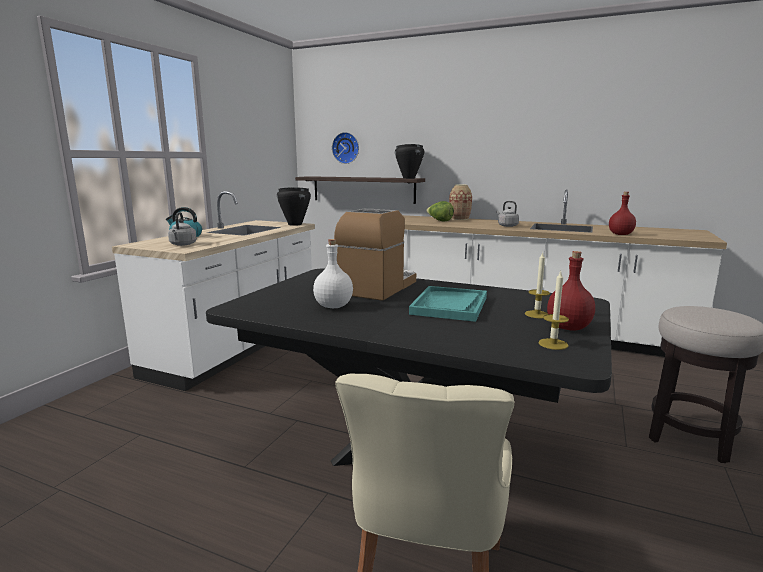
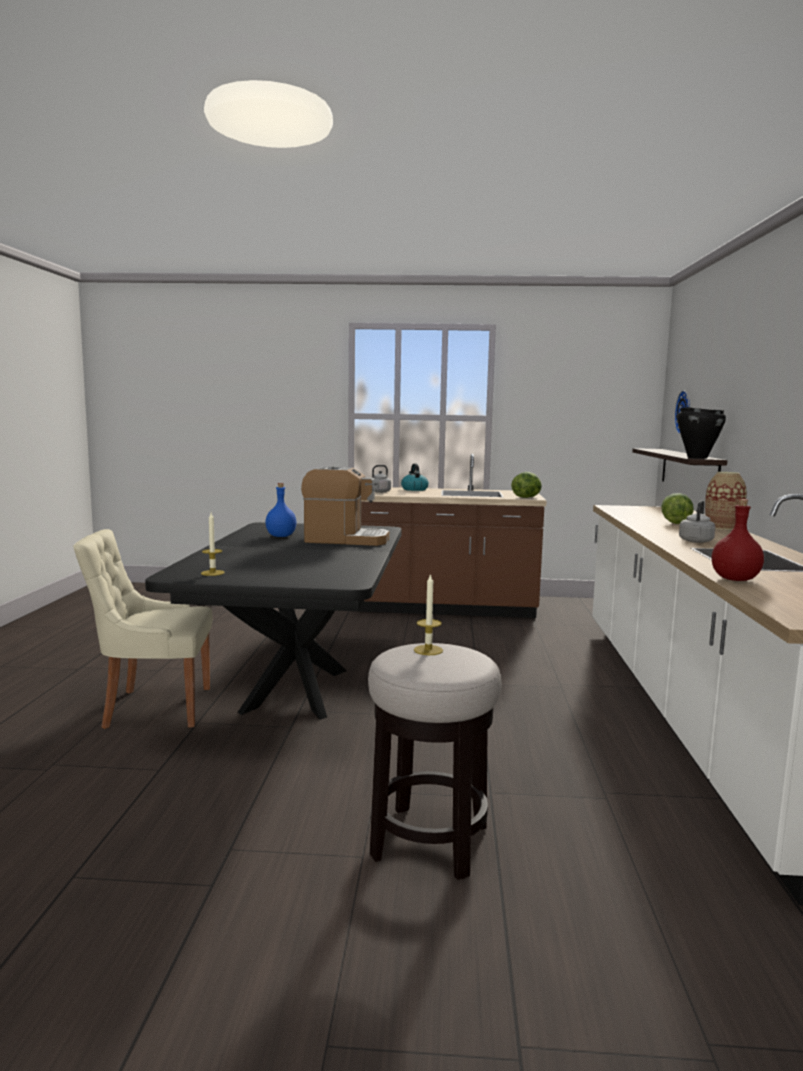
camera: 70 degrees right, 5 degrees down
white counter [112,191,315,391] -> brown counter [356,454,547,618]
black cooking pot [277,187,311,226] -> lettuce [511,472,542,498]
white bottle [313,239,353,308] -> blue bottle [265,483,296,537]
turquoise tray [409,286,487,322] -> none
candle [525,253,550,319] -> candle moved to [414,573,443,655]
red bottle [547,251,595,331] -> none

